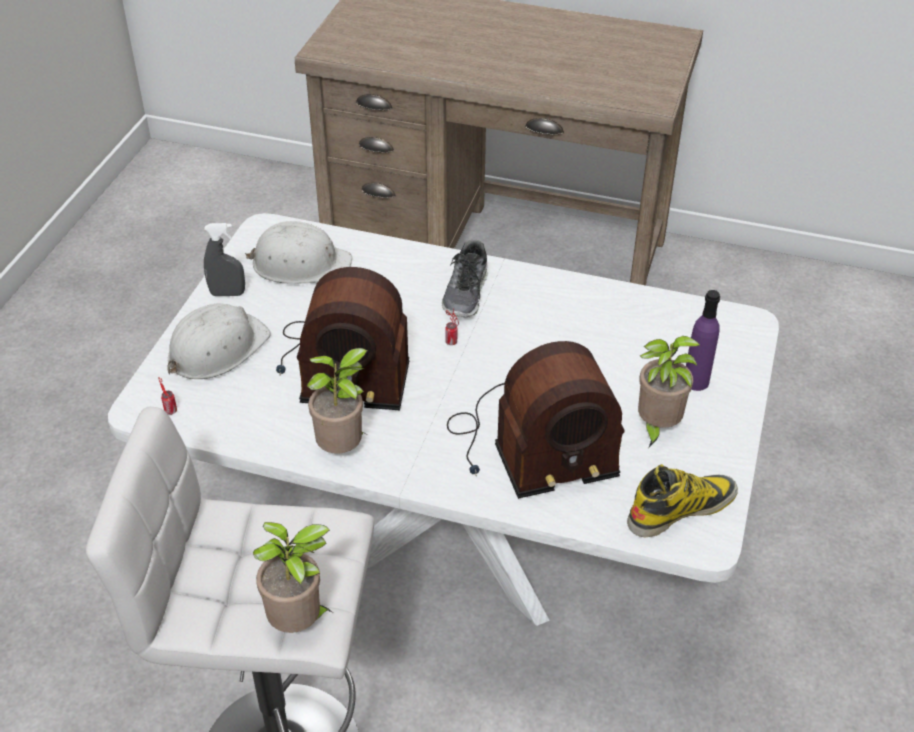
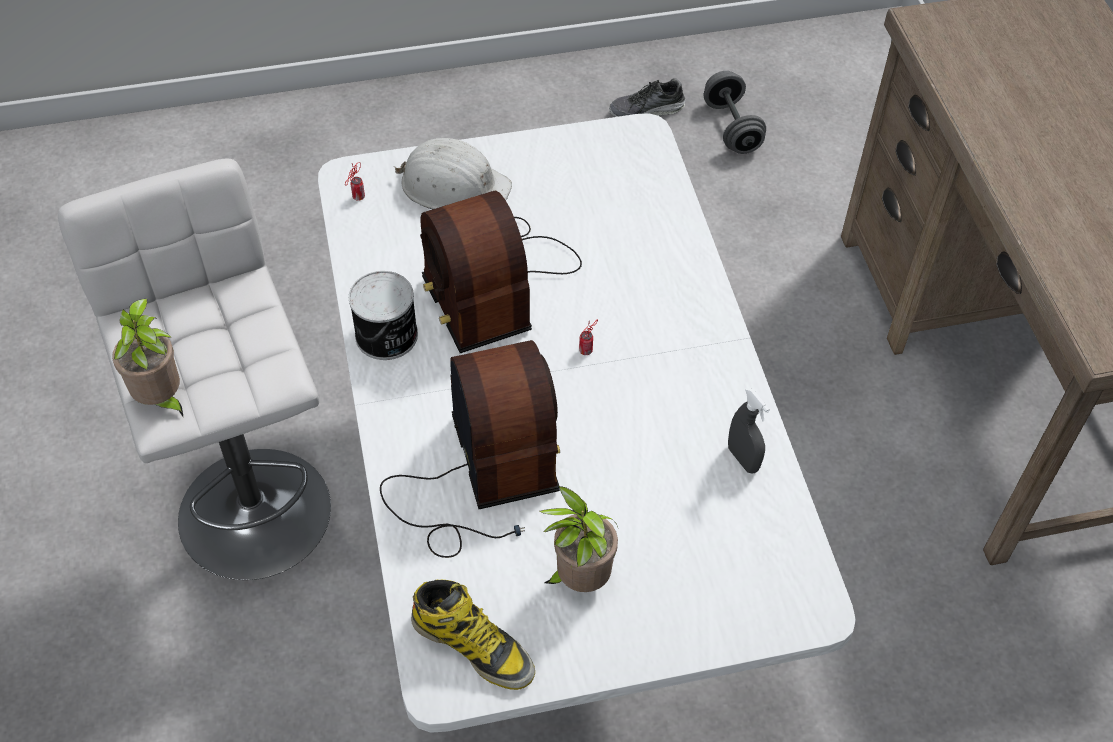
camera: 60 degrees right, 10 degrees up
grey spray bottle [204,223,245,296] -> grey spray bottle moved to [728,387,770,474]
white hard hat [245,221,352,284] -> none
potted plant [307,348,367,454] -> can [349,271,418,360]
shoe [442,240,488,318] -> shoe moved to [609,78,686,117]
radio [447,341,625,499] -> radio turned 150 degrees counterclockwise [380,340,560,558]
purple bottle [686,290,720,391] -> none
none -> grey dumbbell [704,71,766,154]

